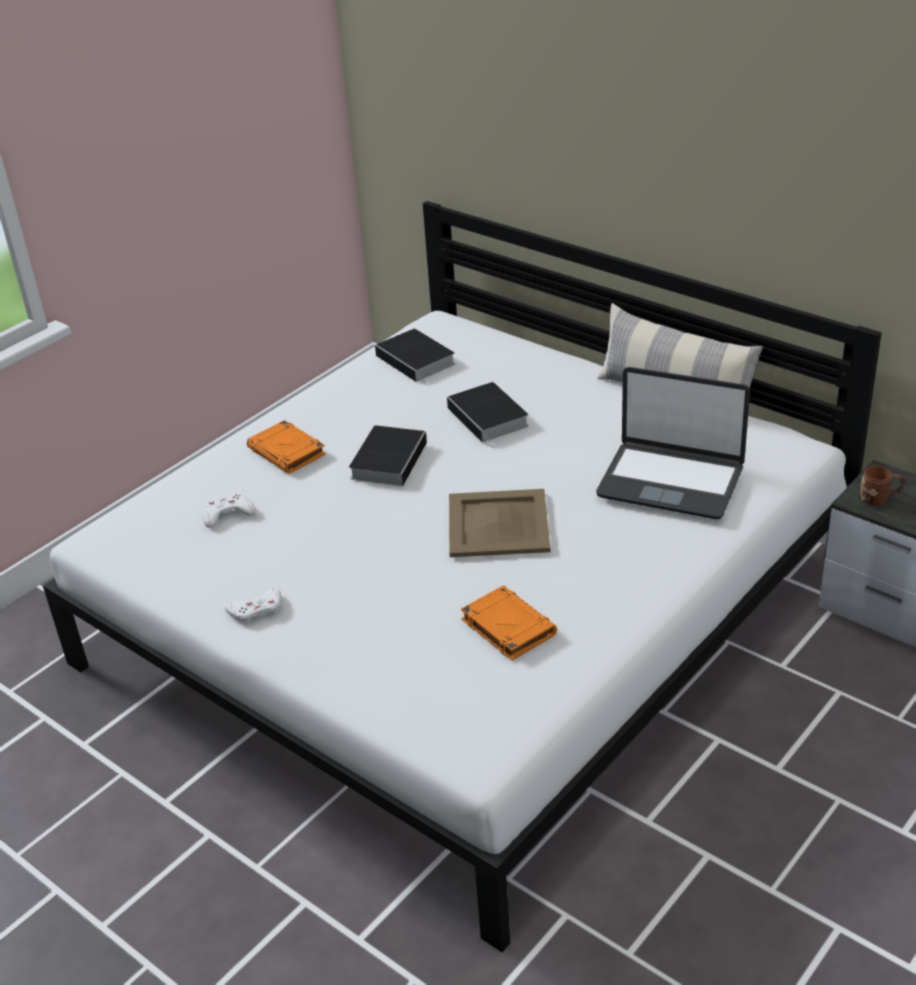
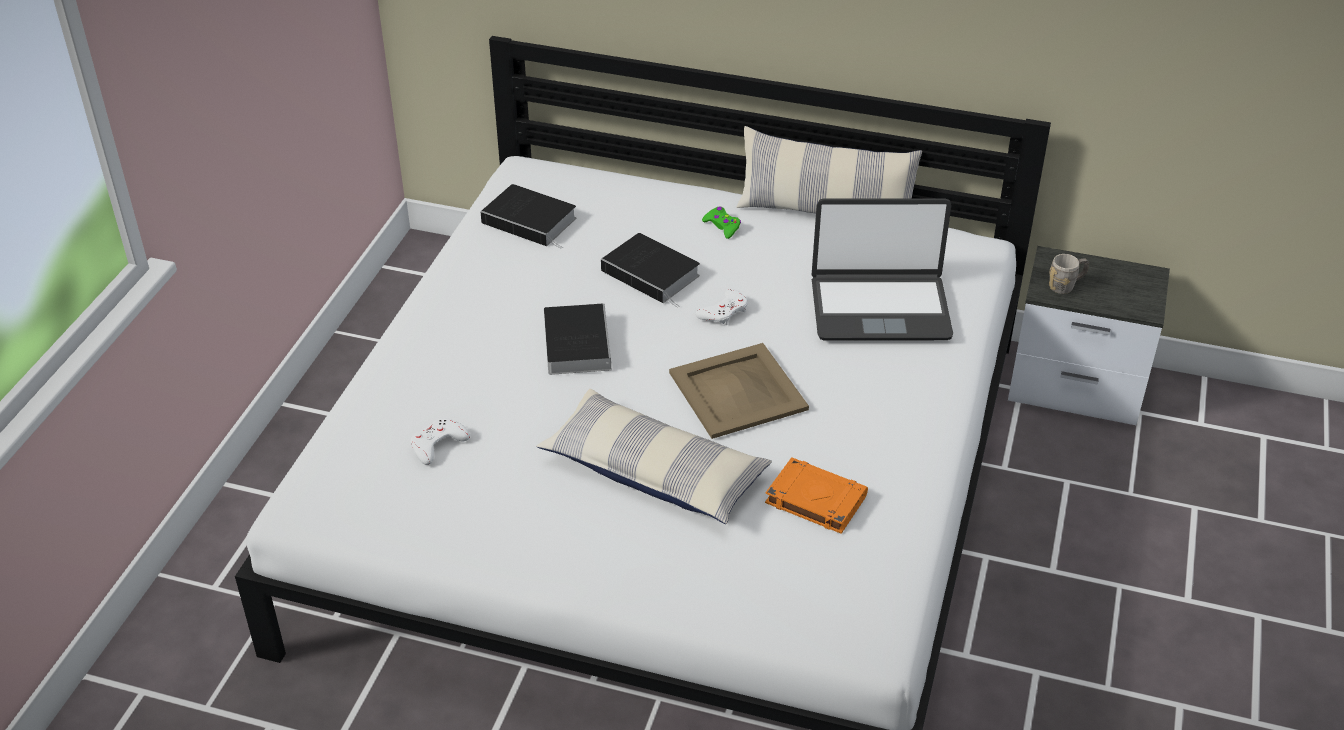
camera: 25 degrees left, 5 degrees up
white game controller [225,588,281,625] -> white game controller moved to [695,289,748,325]
orange book [247,420,326,474] -> none
brown mug [861,466,905,506] -> grey mug [1049,254,1089,294]
none -> pillow [536,389,772,524]
none -> green game controller [702,207,741,239]

